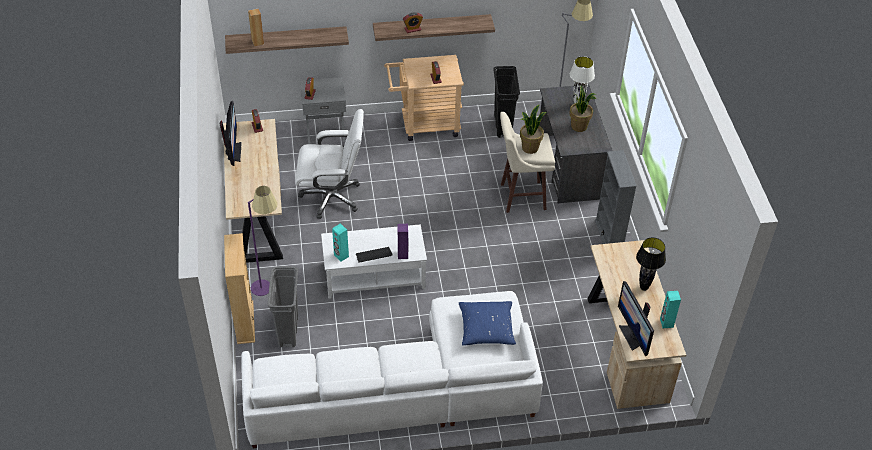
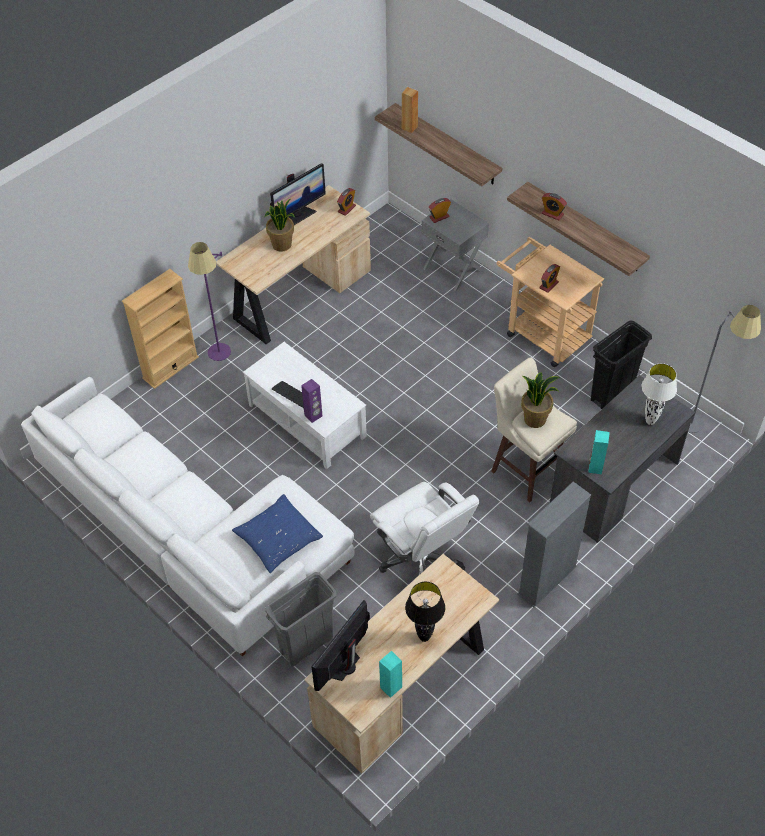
camera: 55 degrees right, 5 degrees up
grey trash can [268,266,298,347] -> grey trash can moved to [265,572,337,666]
white office chair [295,109,364,219] -> white office chair moved to [370,482,479,575]
turquoise speaker [332,223,349,262] -> turquoise speaker moved to [588,430,610,475]
potted plant [569,85,596,132] -> potted plant moved to [264,199,295,252]

